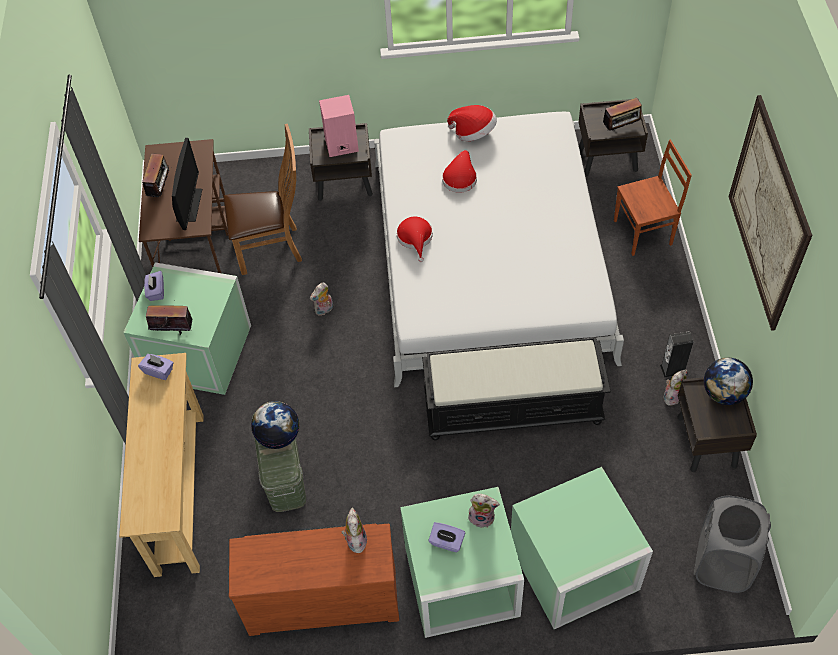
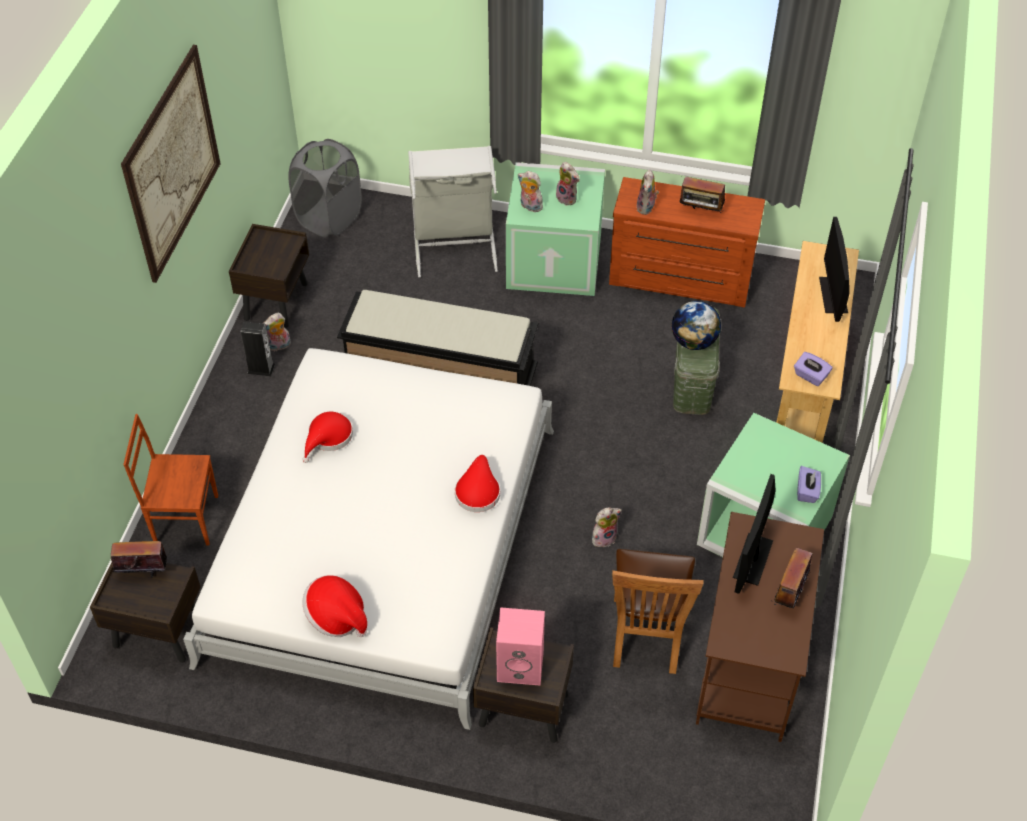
camera: 165 degrees left, 5 degrees down
radio [146,306,192,336] -> radio moved to [679,176,725,213]
brown chair [224,124,302,275] -> brown chair turned 90 degrees counterclockwise [612,549,704,674]
purple tissue box [428,522,465,552] -> plush toy [556,162,580,206]
red hat [442,150,477,193] -> red hat moved to [302,412,353,463]
green storage box [511,467,653,629] -> grey laundry basket [408,146,498,278]
globe [704,358,753,405] -> none
none -> monitor [819,217,849,322]

